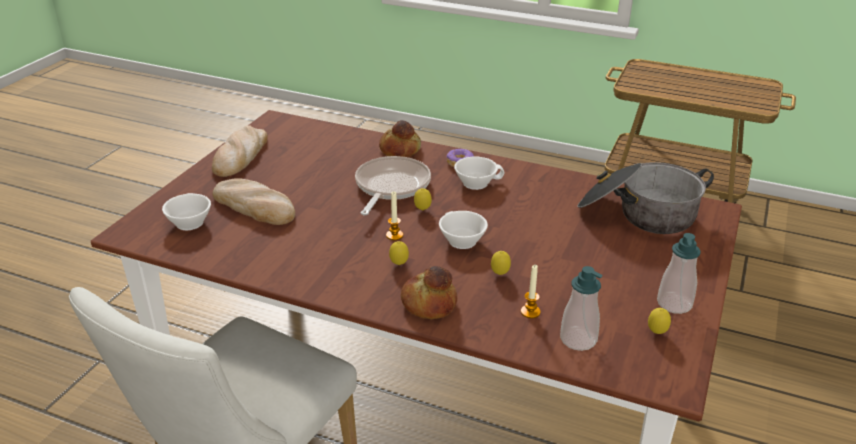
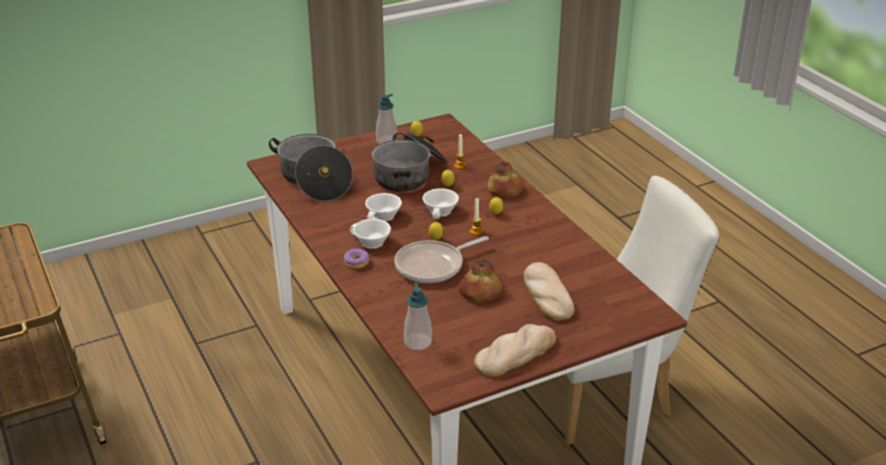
camera: 140 degrees left, 0 degrees up
white cup [162,193,211,230] -> white cup moved to [365,193,402,221]
bread [379,120,421,157] -> bread moved to [459,260,503,302]
soap dispenser [560,266,603,351] -> soap dispenser moved to [404,283,432,350]
none -> cooking pot [372,132,448,192]

